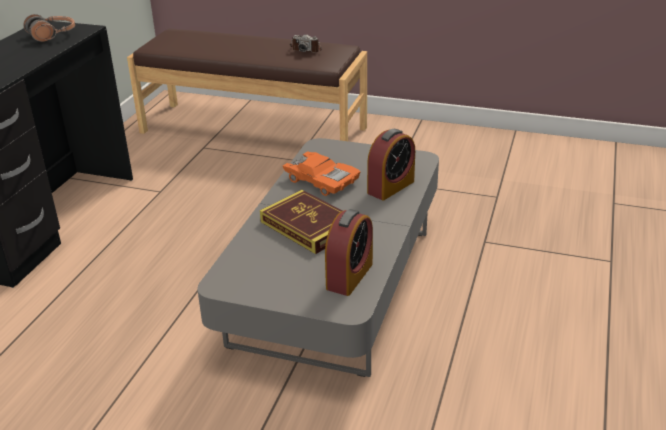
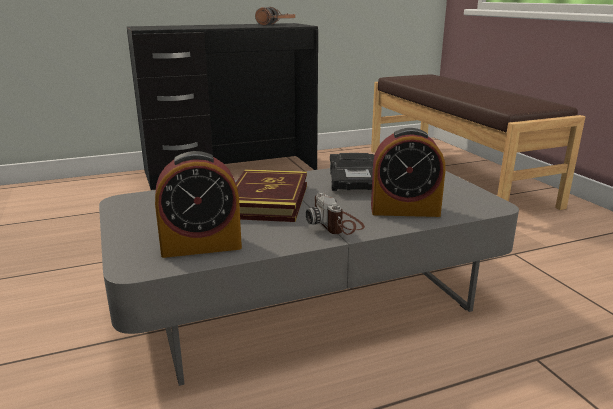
camera: 50 degrees right, 10 degrees down
orange toy car [283,151,361,196] -> black toy car [330,153,374,191]
camera [290,34,322,52] -> camera moved to [306,192,365,235]

